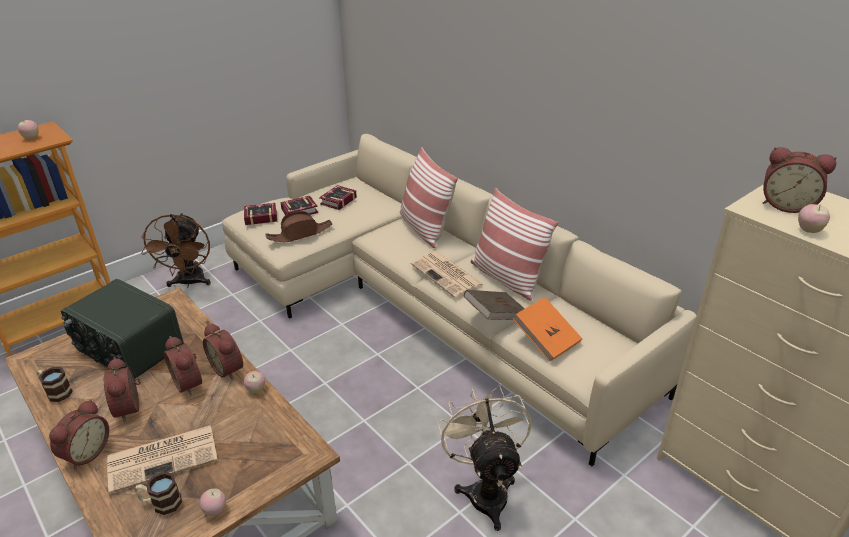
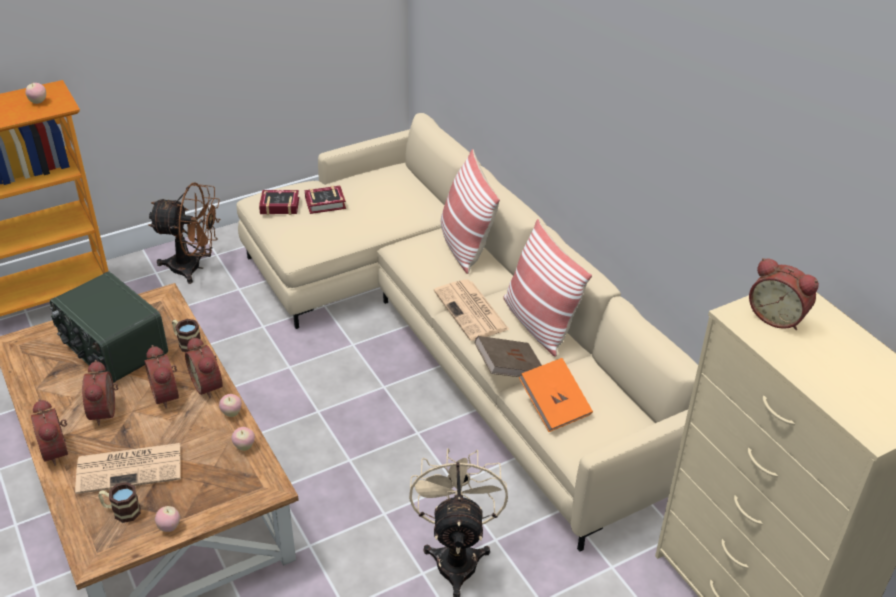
camera: 10 degrees right, 5 degrees up
mug [37,367,73,402] -> mug moved to [172,319,201,352]
alarm clock [49,399,109,470] -> alarm clock turned 120 degrees clockwise [31,399,68,466]
brown fan [141,213,211,288] -> brown fan turned 90 degrees counterclockwise [148,182,221,284]
brown hat [265,211,332,242] -> none
book [319,185,357,210] -> none
apple [798,204,830,233] -> apple moved to [231,427,255,451]

